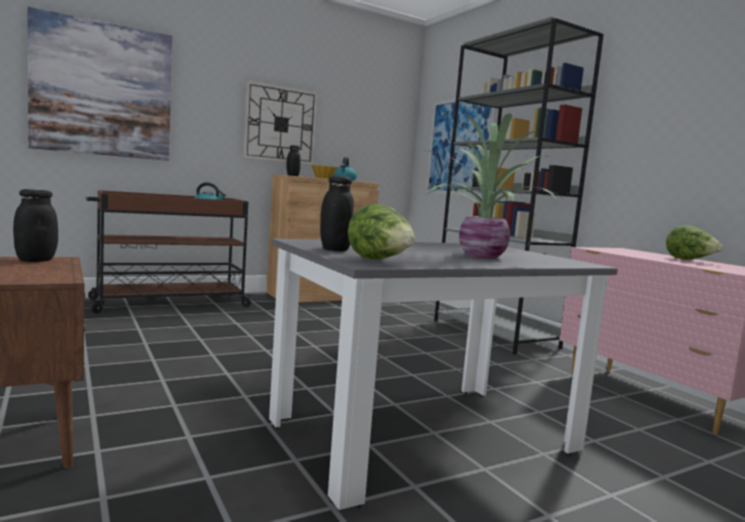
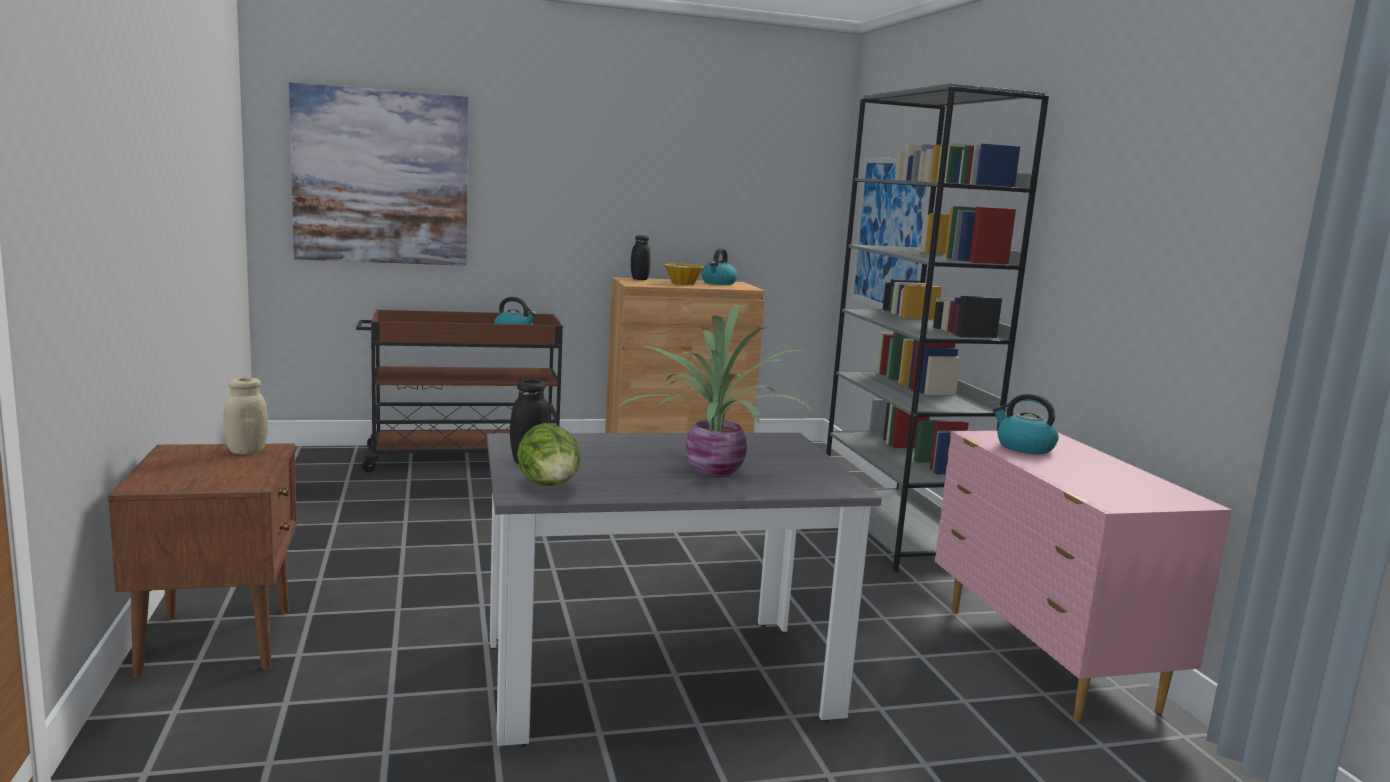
camera: 15 degrees right, 5 degrees up
black jar [13,189,58,262] -> beige jar [223,378,268,454]
wall clock [243,81,318,165] -> none
lettuce [666,225,723,260] -> none
none -> kettle [993,393,1059,454]

